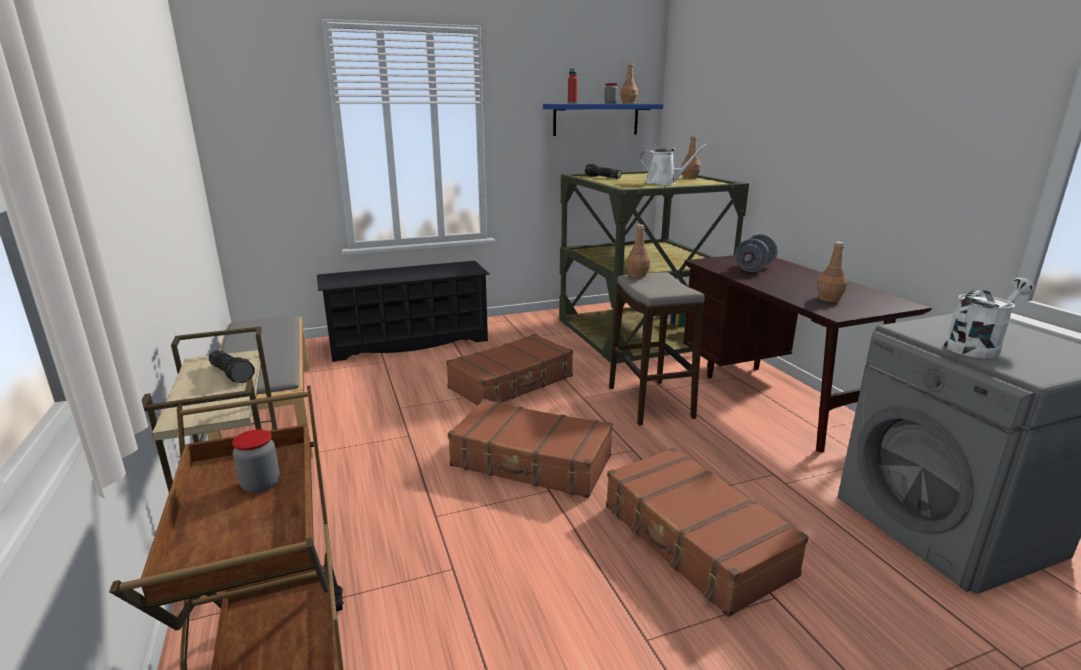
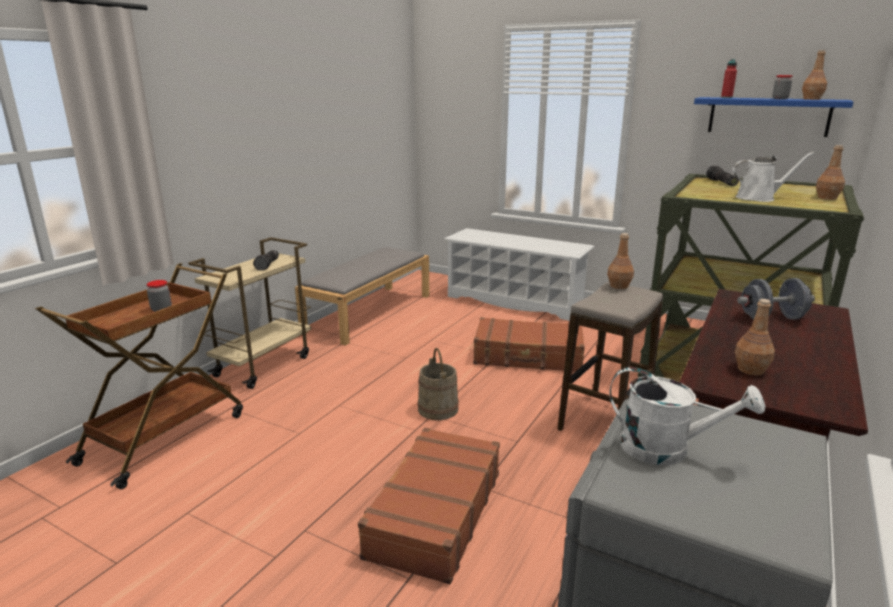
camera: 50 degrees right, 0 degrees up
black shoe rack [317,261,490,362] -> white shoe rack [445,228,594,321]
brown suitcase [448,399,613,498] -> beige bucket [417,348,459,420]
white watering can [640,144,708,185] -> white watering can turned 60 degrees counterclockwise [733,152,815,202]

